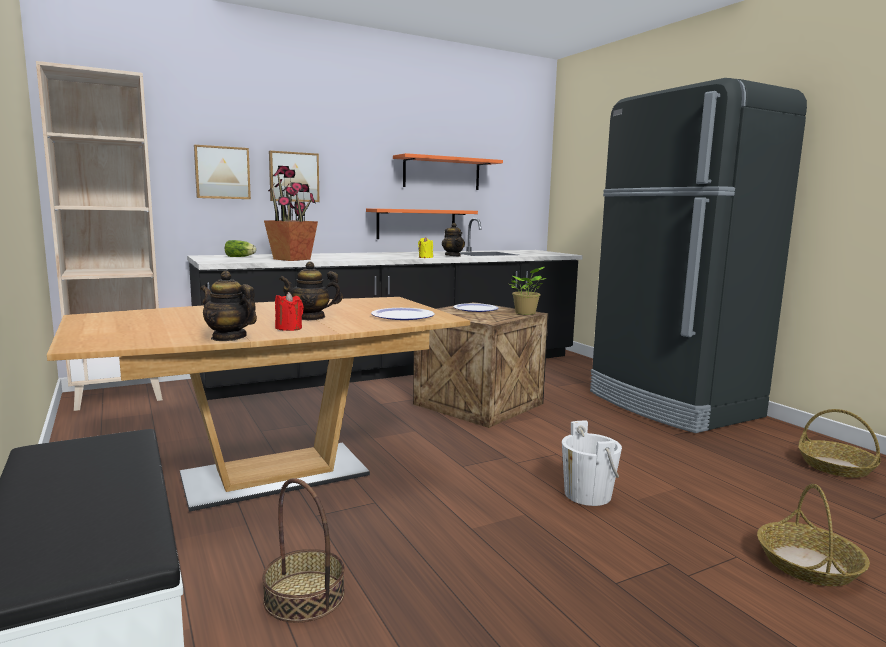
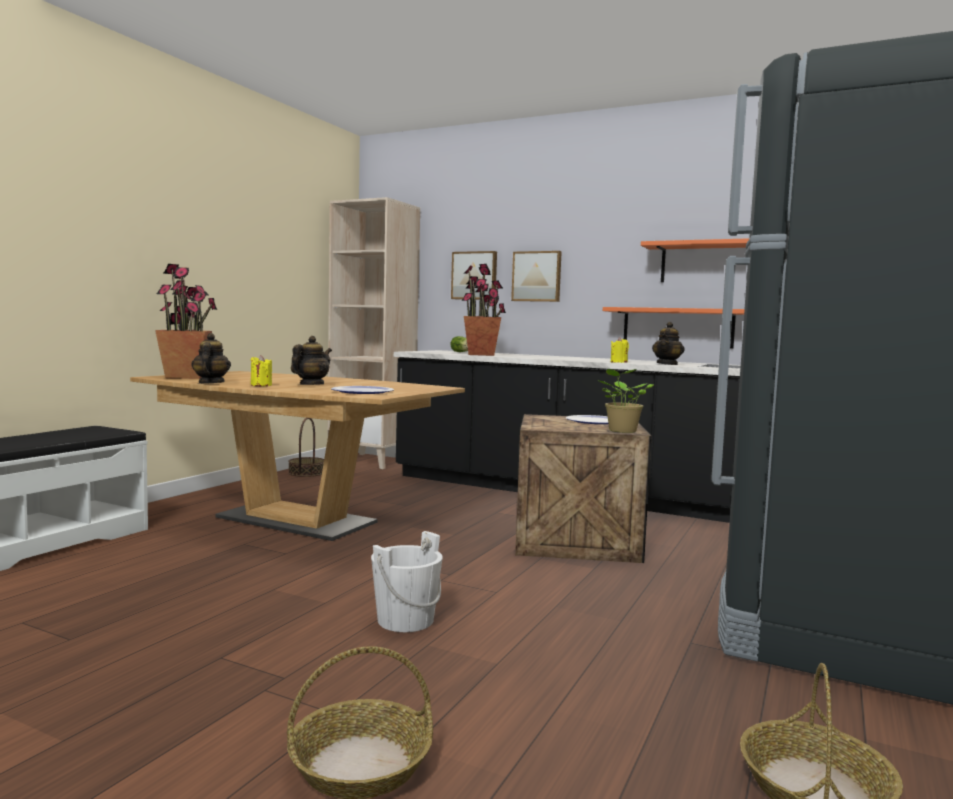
camera: 55 degrees right, 5 degrees down
basket [262,478,345,623] -> basket moved to [288,418,324,477]
red candle [275,292,304,331] -> yellow candle [251,355,272,386]
teapot [279,261,343,320] -> teapot turned 75 degrees clockwise [291,336,332,385]
none -> potted plant [155,264,217,379]

